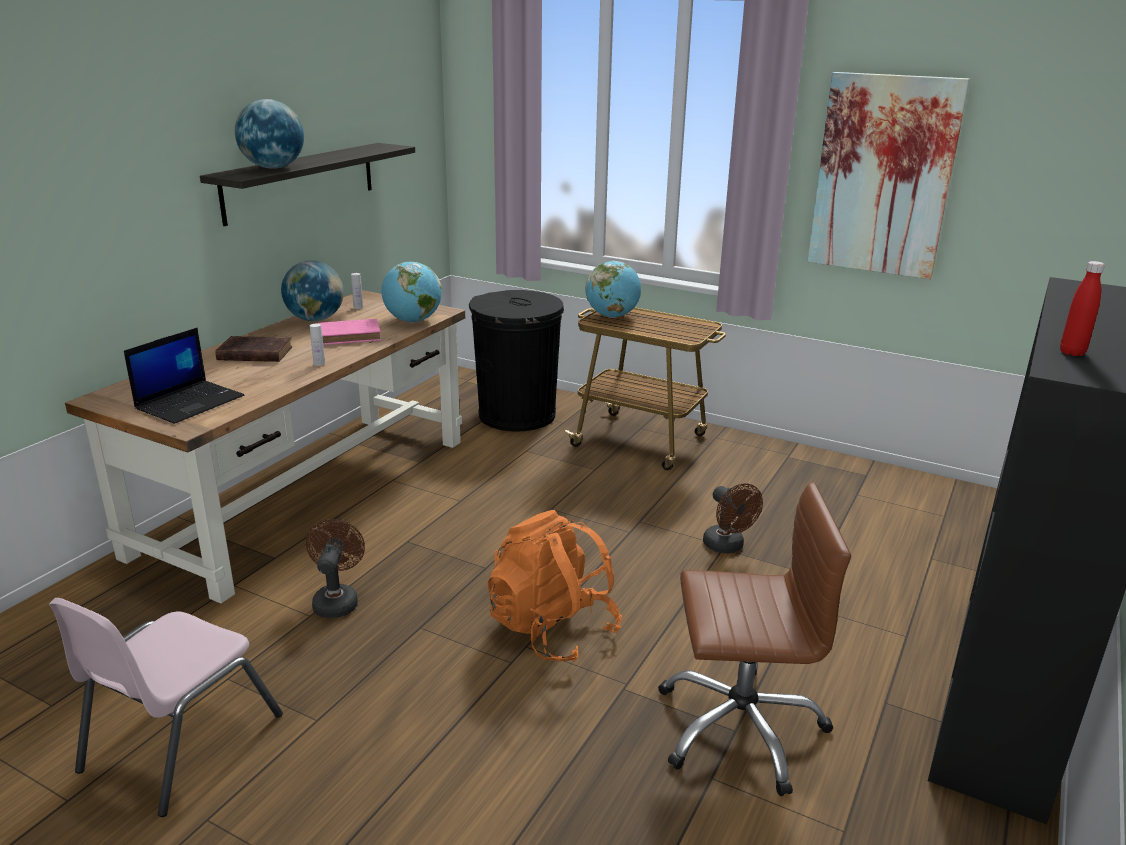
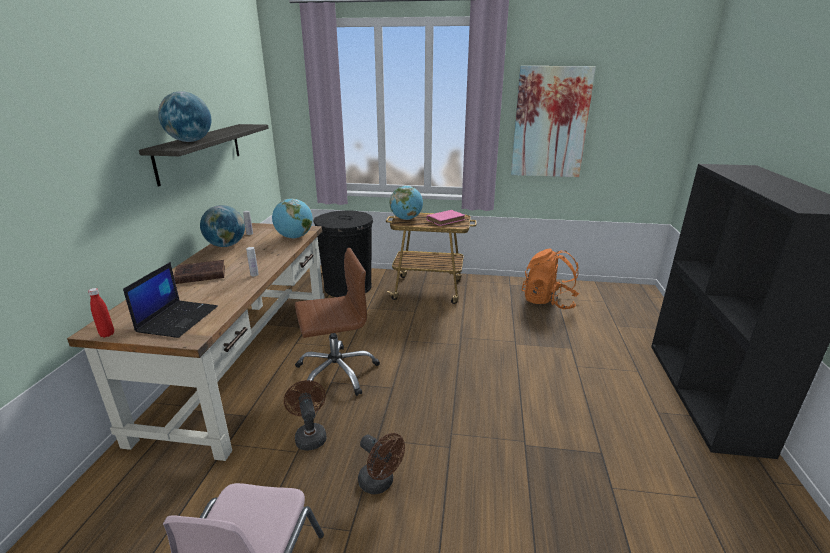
camera: 20 degrees left, 0 degrees up
pink book [318,319,381,345] -> pink book moved to [426,210,465,226]
orange backpack [487,510,622,662] -> orange backpack moved to [522,249,579,309]
brown office chair [658,482,851,796] -> brown office chair moved to [295,248,380,396]
brown fan [703,483,763,553] -> brown fan moved to [358,433,405,494]
red bottle [1060,261,1105,356] -> red bottle moved to [88,288,114,337]

